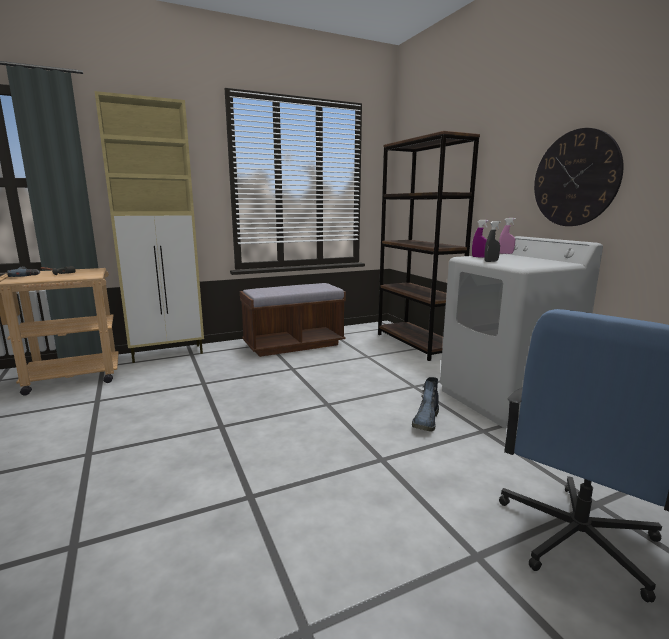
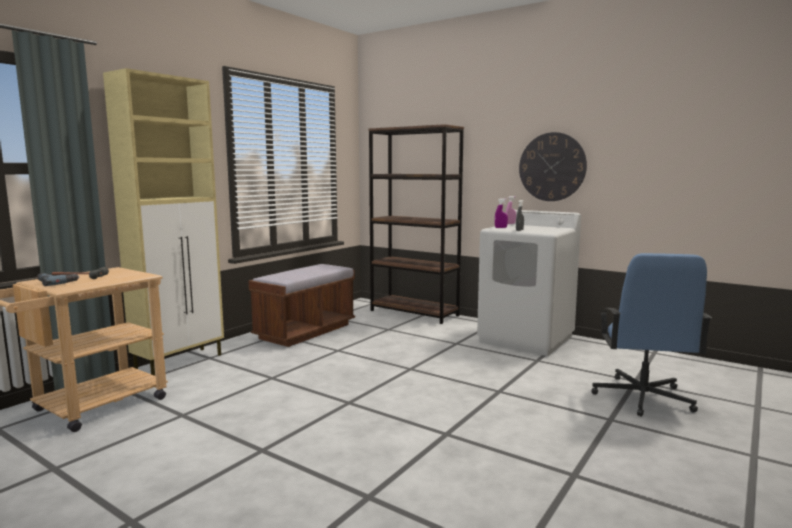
camera: 30 degrees left, 5 degrees down
boot [412,377,439,432] -> none

